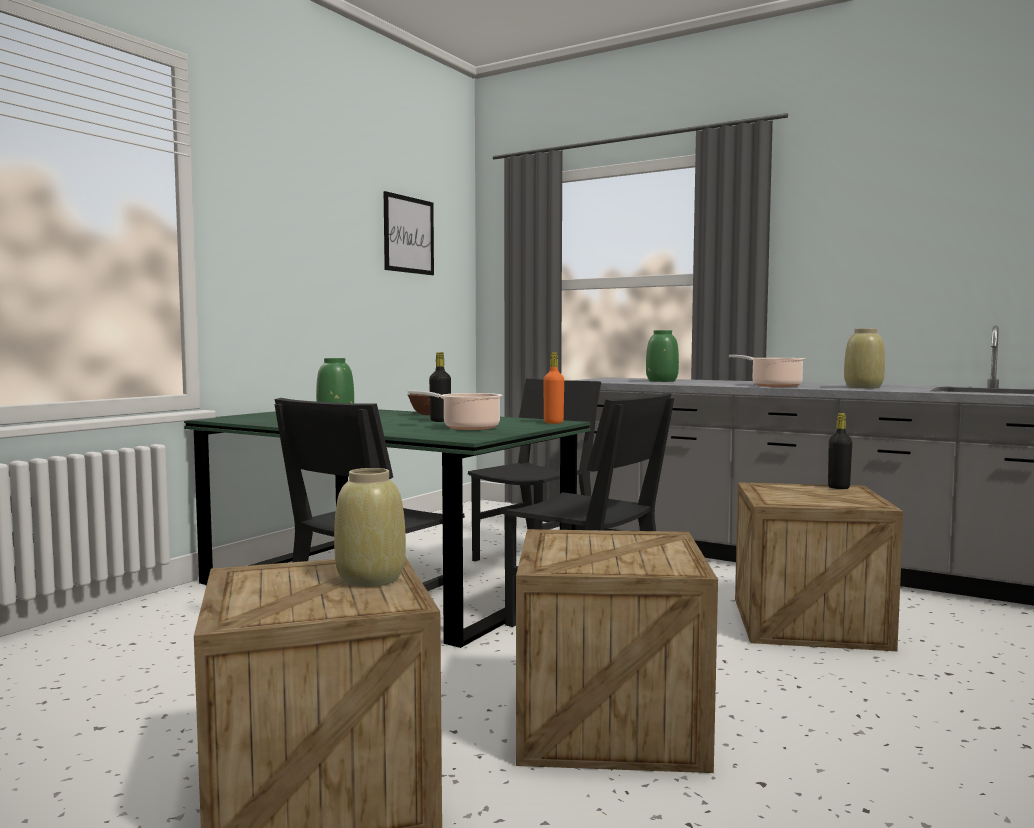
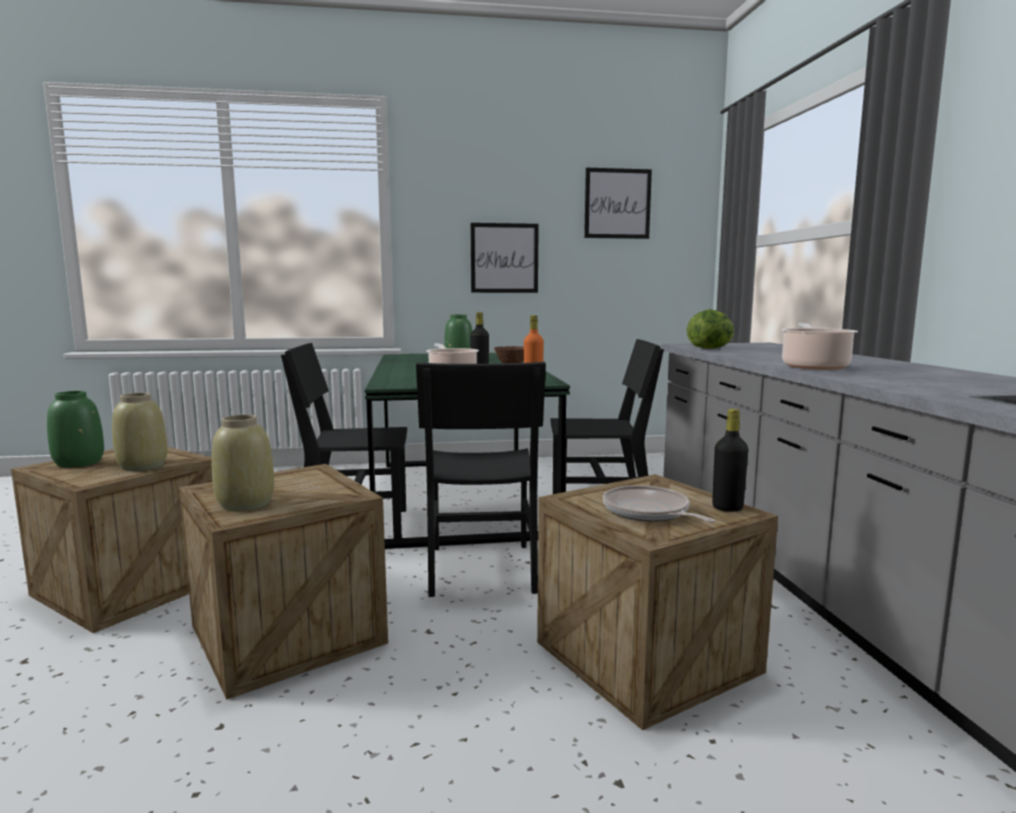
camera: 50 degrees right, 5 degrees up
green vase [646,330,679,382] -> green vase moved to [47,391,104,468]
beige vase [844,328,885,388] -> beige vase moved to [212,415,274,511]
none -> picture [471,223,539,293]
none -> frying pan [603,485,715,523]
none -> lettuce [687,309,734,349]

